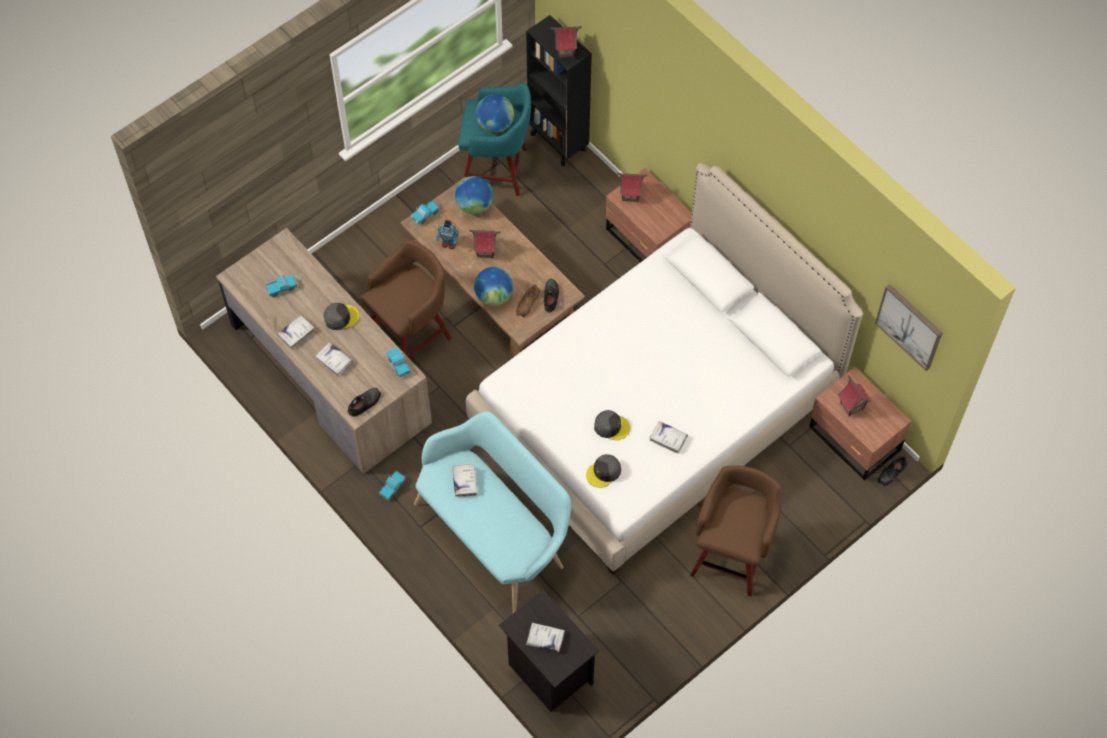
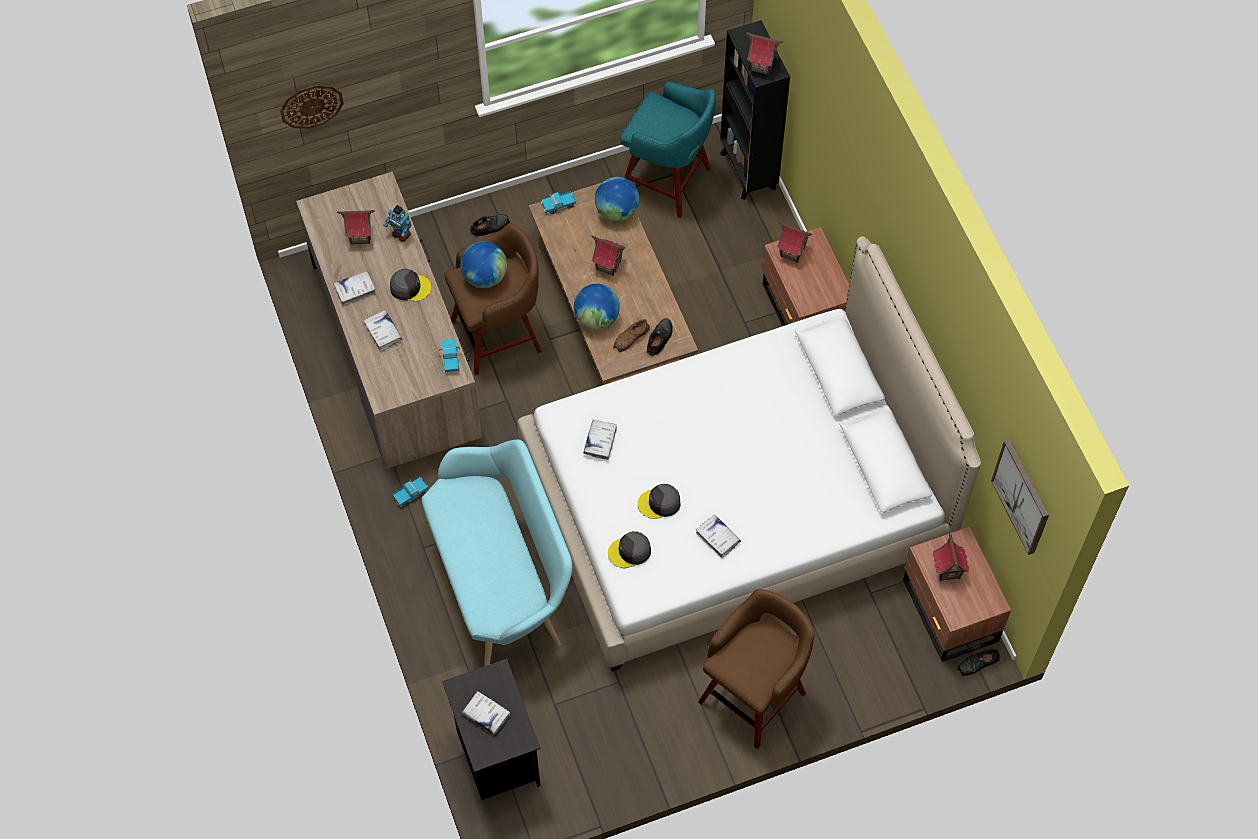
camera: 20 degrees right, 0 degrees up
toy truck [266,275,297,297] -> toy house [337,210,375,245]
black shoe [347,388,381,416] -> black shoe moved to [470,214,510,236]
toy robot [436,220,459,249] -> toy robot moved to [383,205,411,242]
white book [452,463,477,497] -> white book moved to [584,420,617,460]
globe [476,94,514,133] -> globe moved to [460,241,507,288]
grey cap [594,410,630,440] -> grey cap turned 135 degrees clockwise [638,484,680,519]
none -> wall clock [280,85,344,129]

